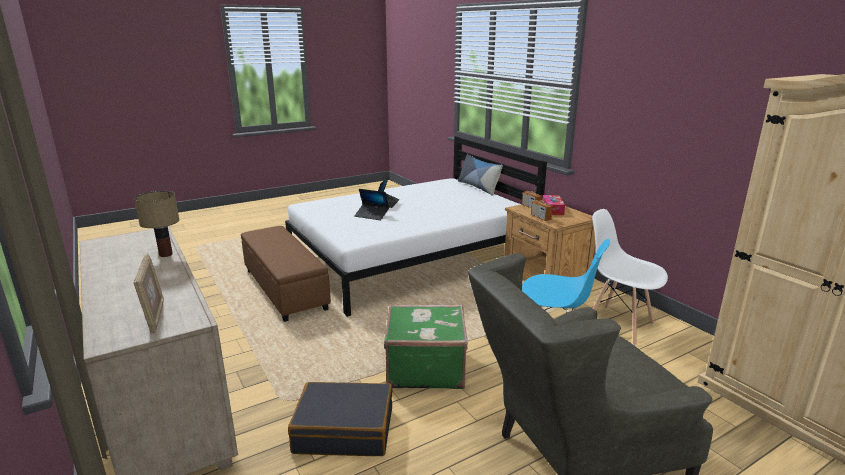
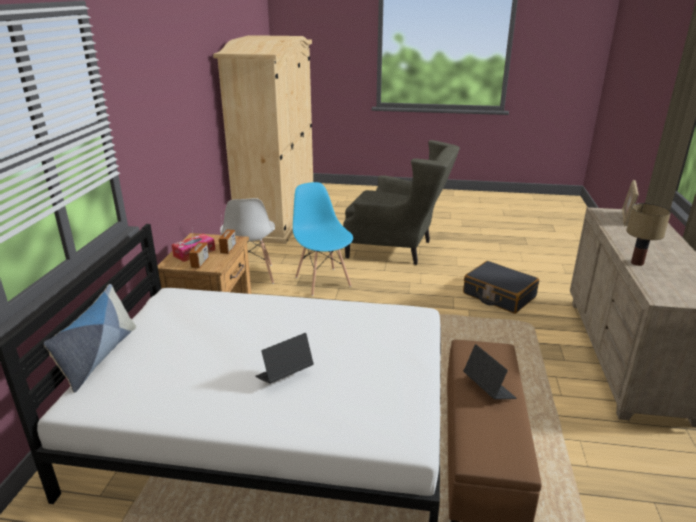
camera: 140 degrees left, 5 degrees up
laptop [354,189,389,220] -> laptop moved to [463,344,516,399]
green suitcase [384,305,468,389] -> none

